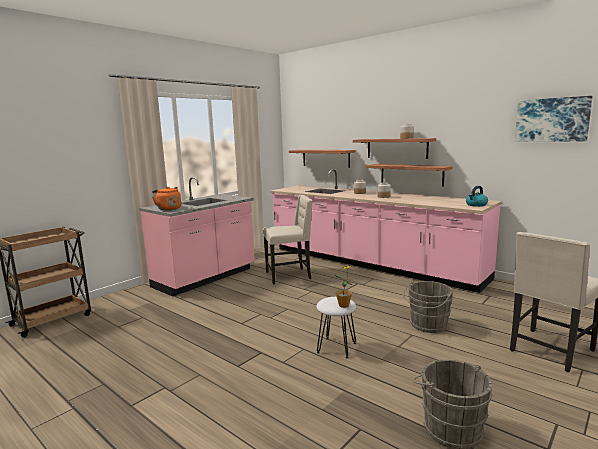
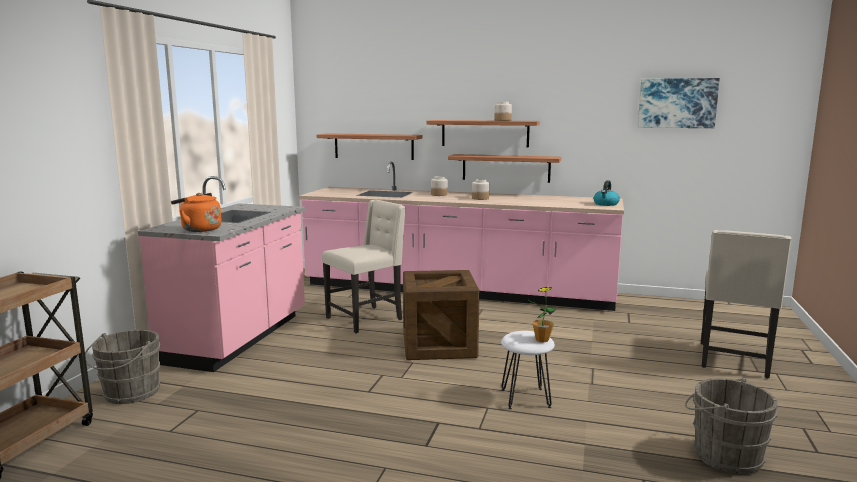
camera: 25 degrees left, 0 degrees up
grey bucket [403,281,453,333] -> grey bucket moved to [85,330,160,404]
none -> crate [403,270,480,360]

